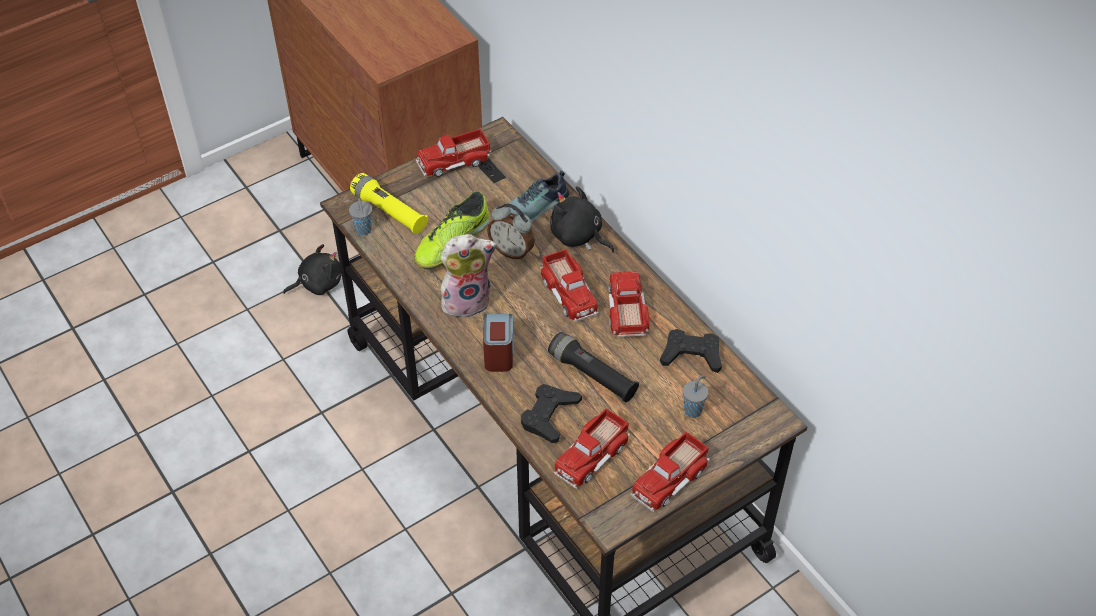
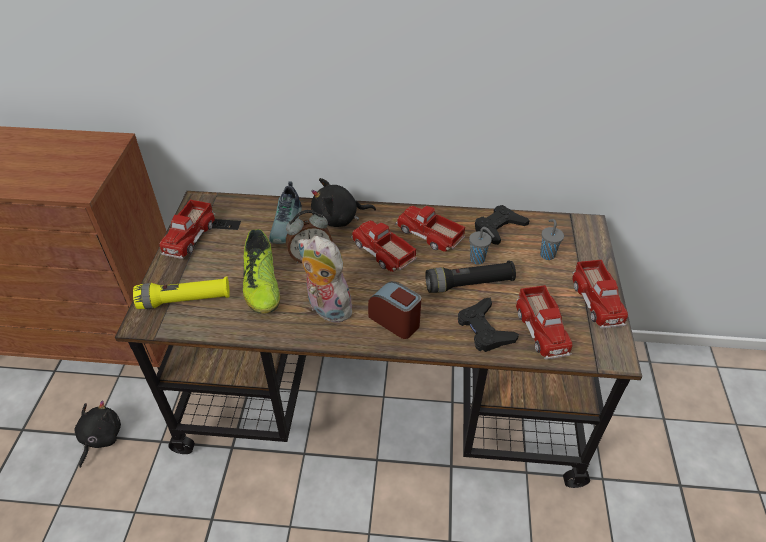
camera: 50 degrees left, 5 degrees down
grey cup [349,198,372,235] -> grey cup moved to [469,227,494,265]
plush toy [441,234,497,318] -> plush toy turned 75 degrees counterclockwise [298,236,356,323]
toy truck [540,249,599,322] -> toy truck turned 150 degrees counterclockwise [351,220,417,272]

